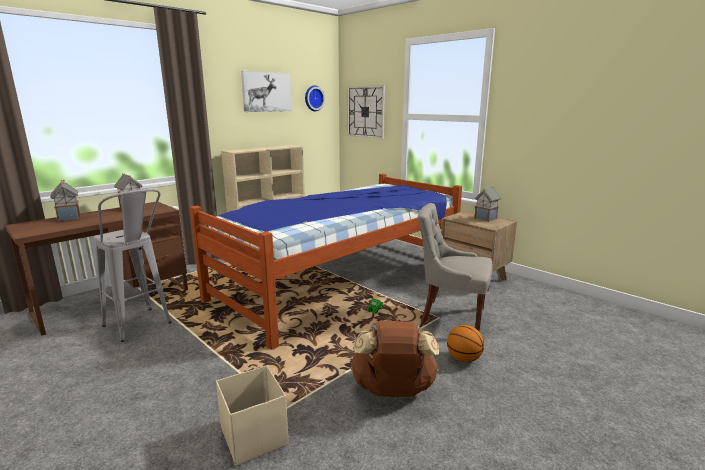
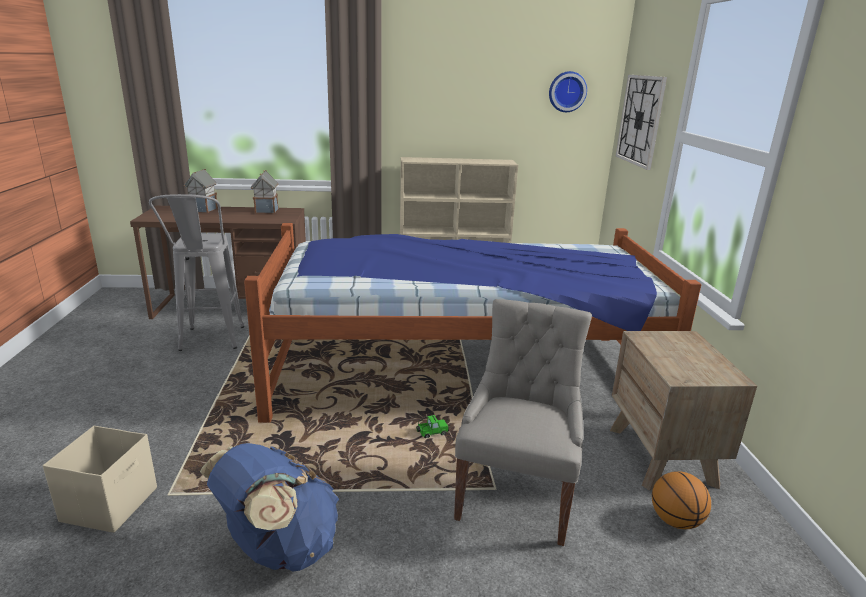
camera: 40 degrees right, 5 degrees up
picture [241,71,292,112] -> none
brown backpack [350,321,439,397] -> blue backpack [200,443,339,571]
grey chair [418,203,493,332] -> grey chair turned 45 degrees clockwise [454,299,592,546]
basketball [447,325,484,362] -> basketball moved to [652,471,711,529]
toy house [474,186,501,222] -> none

